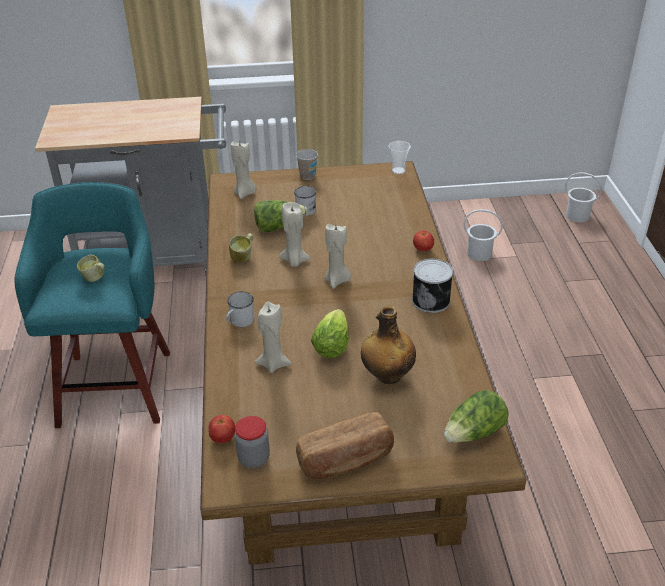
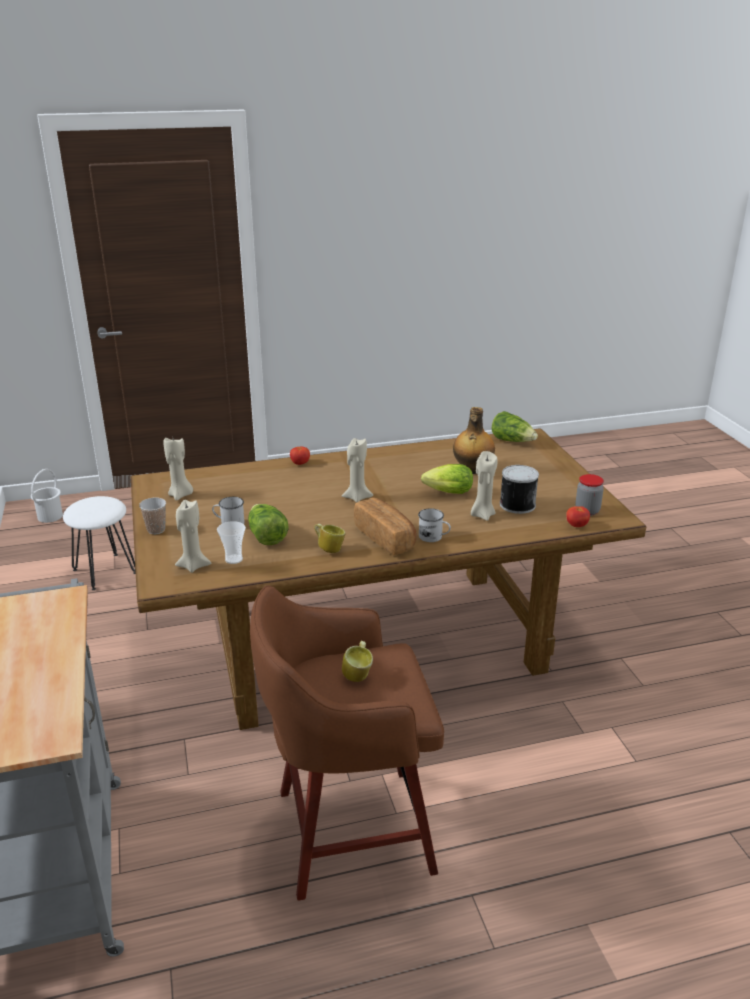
camera: 100 degrees left, 10 degrees down
turquoise stool [15,182,170,428] -> brown stool [250,585,444,901]
beige candle [279,202,311,267] -> beige candle moved to [163,438,193,501]
bread [296,412,394,479] -> bread moved to [354,497,417,555]
cup [389,141,411,174] -> cup moved to [217,521,246,564]
can [412,259,453,313] -> can moved to [500,465,539,514]
white bucket [464,209,503,261] -> white stool [63,496,136,590]

